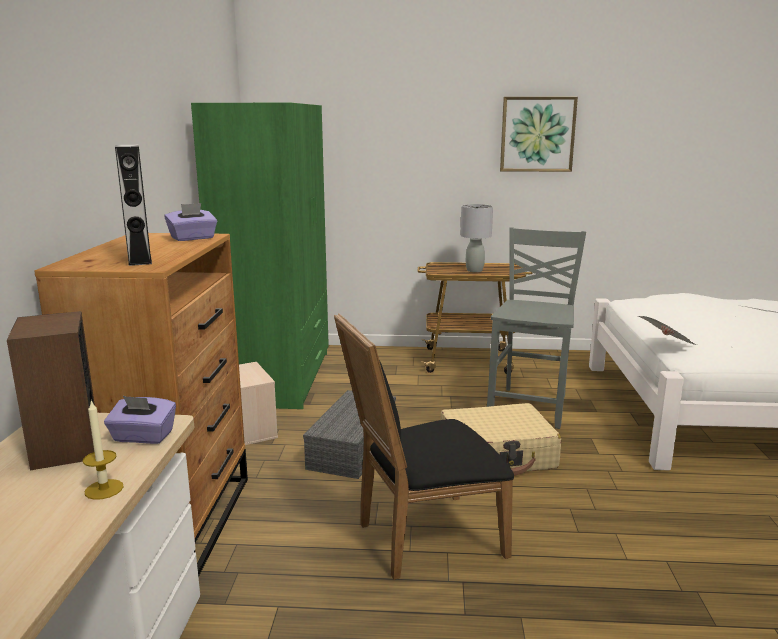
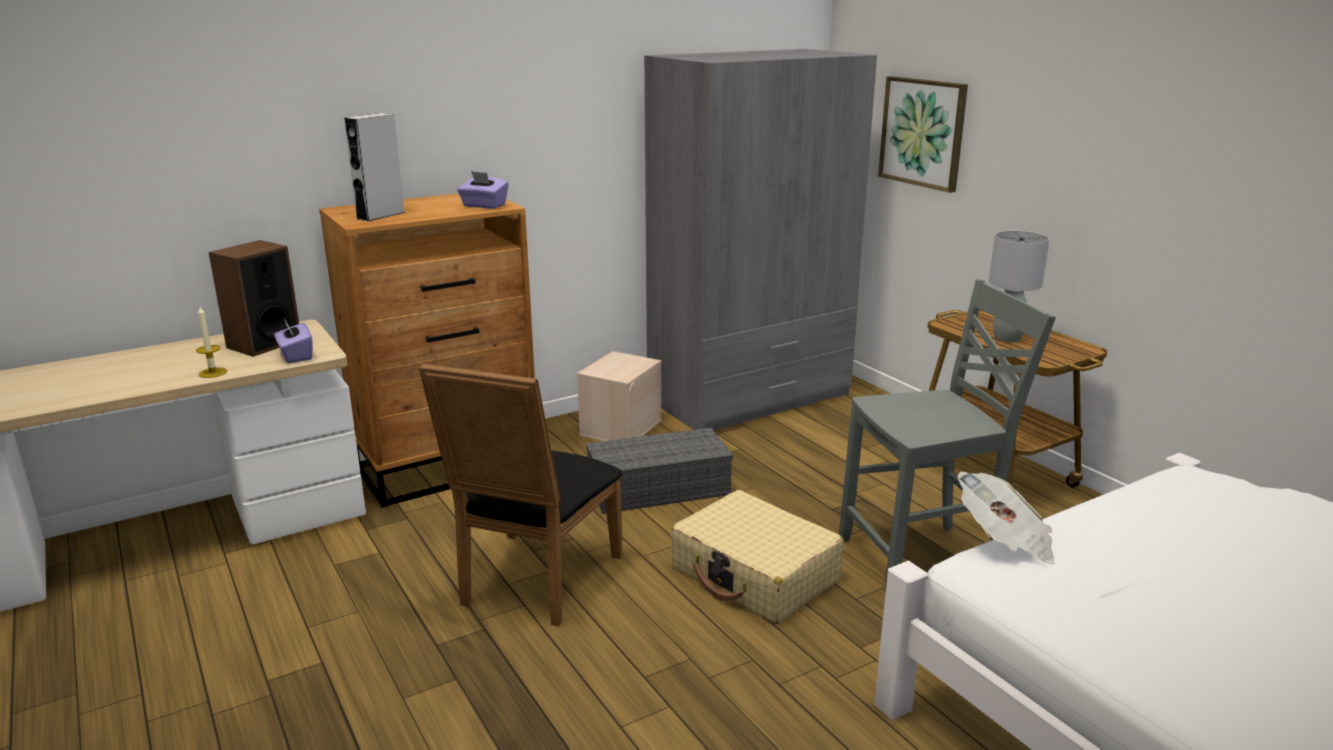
camera: 55 degrees right, 5 degrees up
green wardrobe [191,103,329,409] -> grey wardrobe [644,49,877,430]
black chair [334,313,514,580] -> black chair turned 105 degrees counterclockwise [418,363,622,627]
picture [500,97,578,172] -> picture moved to [878,76,968,193]

